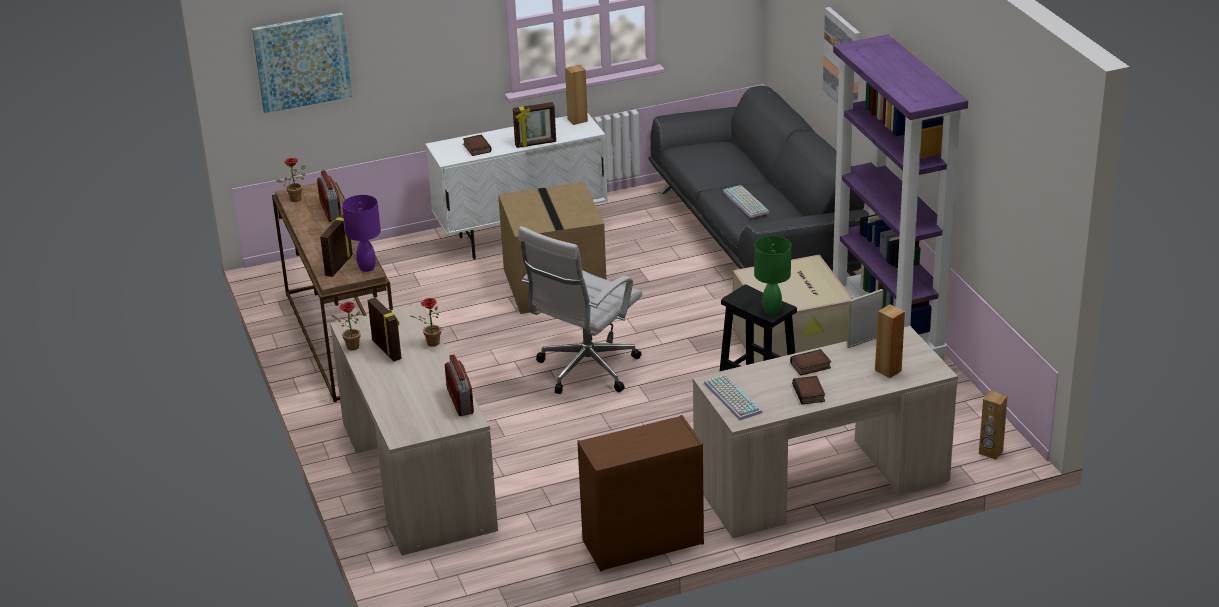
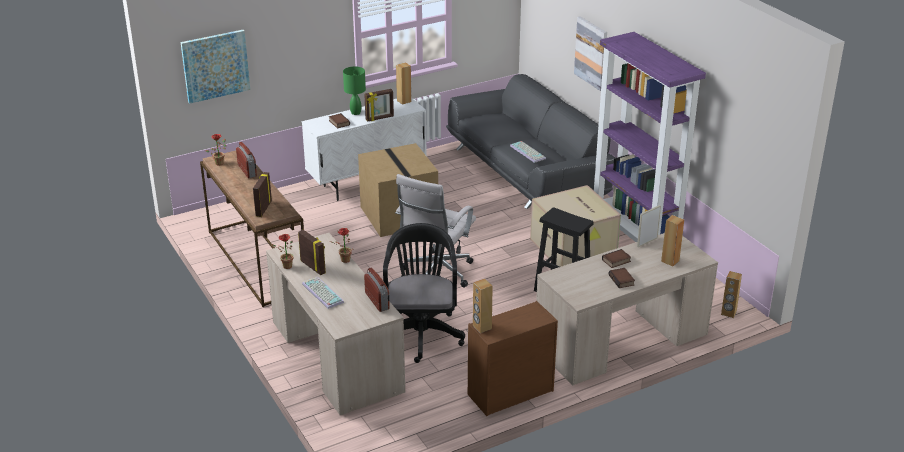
camera: 10 degrees left, 0 degrees up
purple table lamp [342,195,381,272] -> none
keyboard [704,374,762,420] -> keyboard moved to [302,276,344,309]
green table lamp [754,236,791,315] -> green table lamp moved to [343,66,366,115]
none -> black office chair [383,223,465,363]
none -> brown speaker [473,279,493,333]

